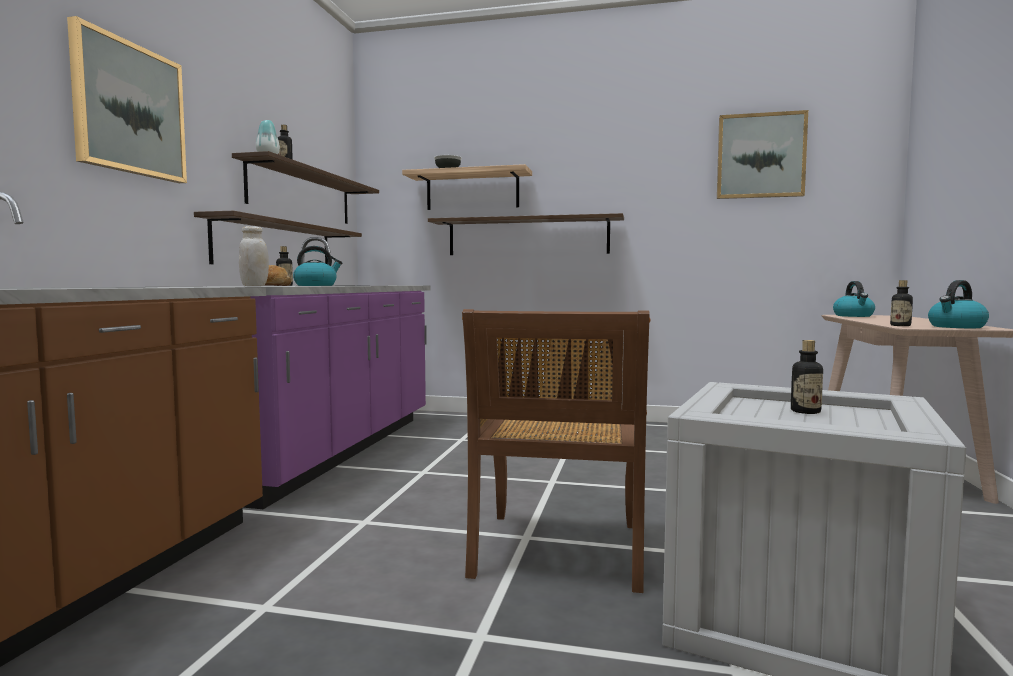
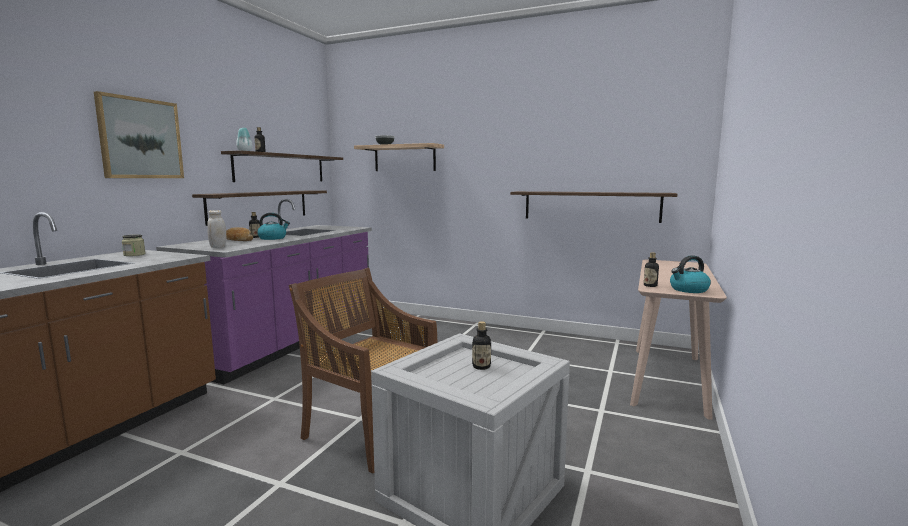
camera: 10 degrees right, 5 degrees up
shelf [428,213,624,255] -> shelf moved to [510,191,677,223]
brown chair [462,309,650,593] -> brown chair turned 105 degrees clockwise [289,268,438,474]
picture [717,110,808,199] -> none
kettle [833,281,875,317] -> none
none -> jar [122,234,145,256]

